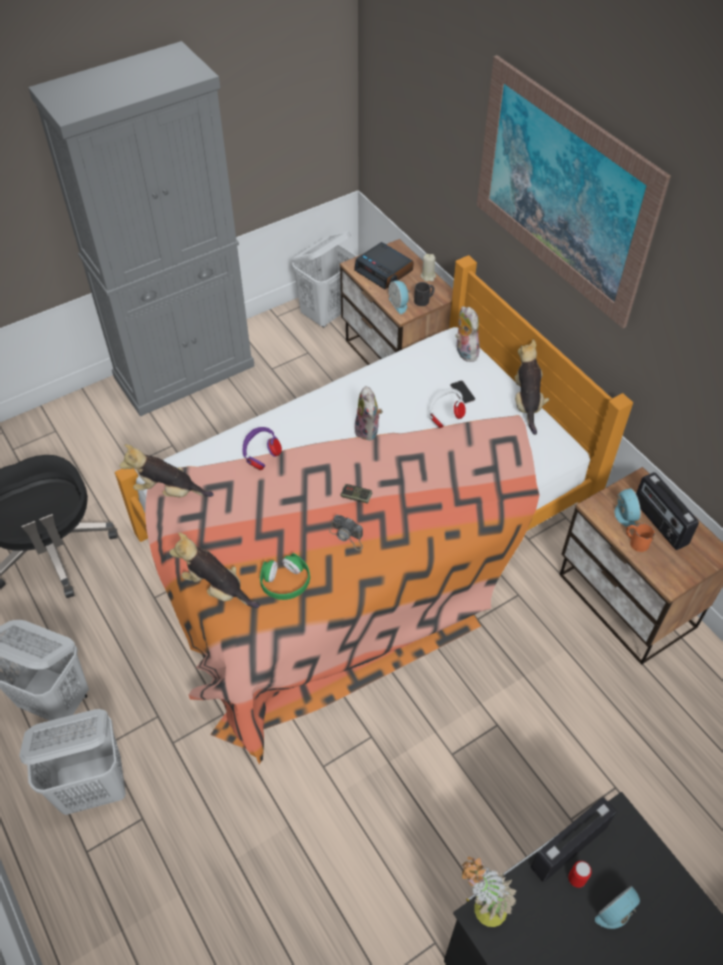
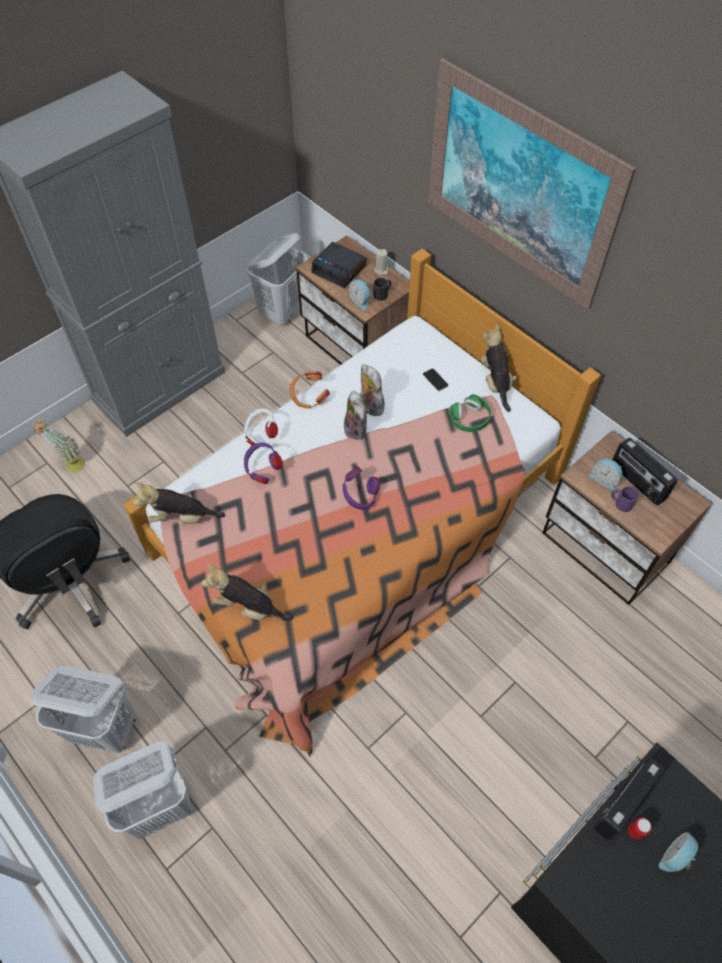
camera: 10 degrees left, 5 degrees up
green headphones [260,553,310,600] -> green headphones moved to [450,394,491,432]
camera [329,515,363,550] -> none
game controller [341,484,372,504] -> purple headphones [343,467,380,510]
white headphones [429,388,466,428] -> white headphones moved to [244,408,278,445]
plush toy [455,306,480,362] -> plush toy moved to [360,364,385,416]
potted plant [461,857,516,927] -> potted plant moved to [33,420,85,473]
alarm clock [615,488,641,527] -> alarm clock turned 150 degrees clockwise [589,459,623,491]
orange mug [626,523,655,552] -> purple mug [611,487,638,512]
none -> orange headphones [290,371,330,408]

